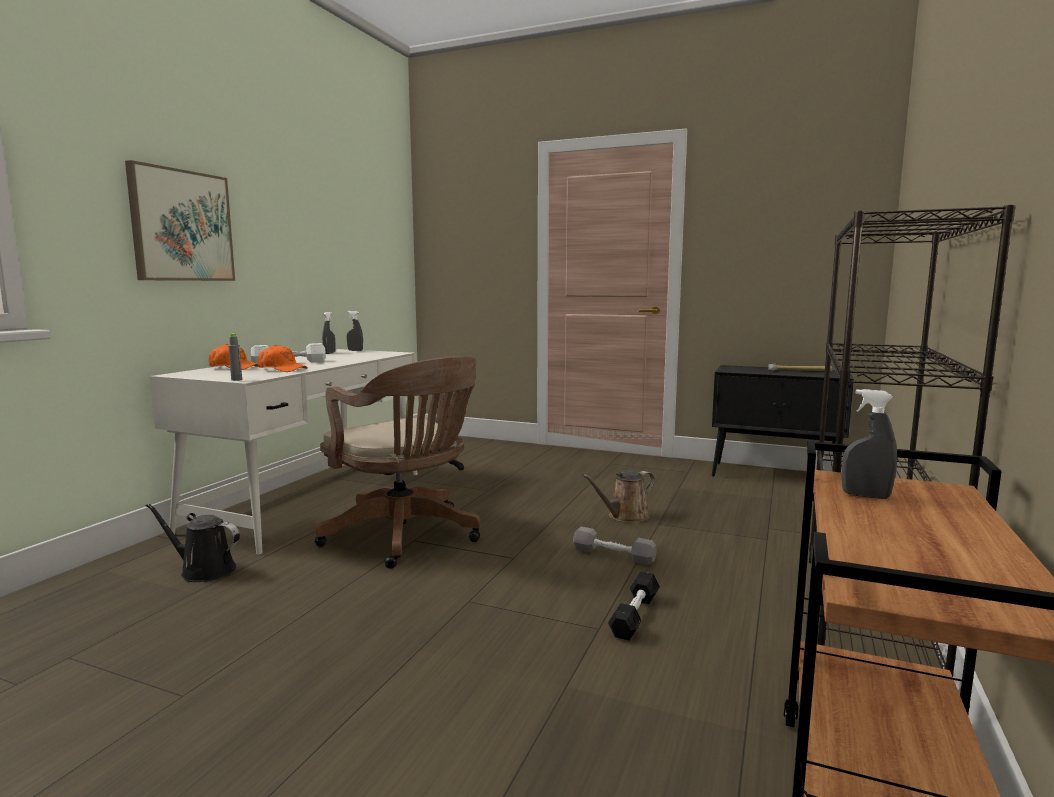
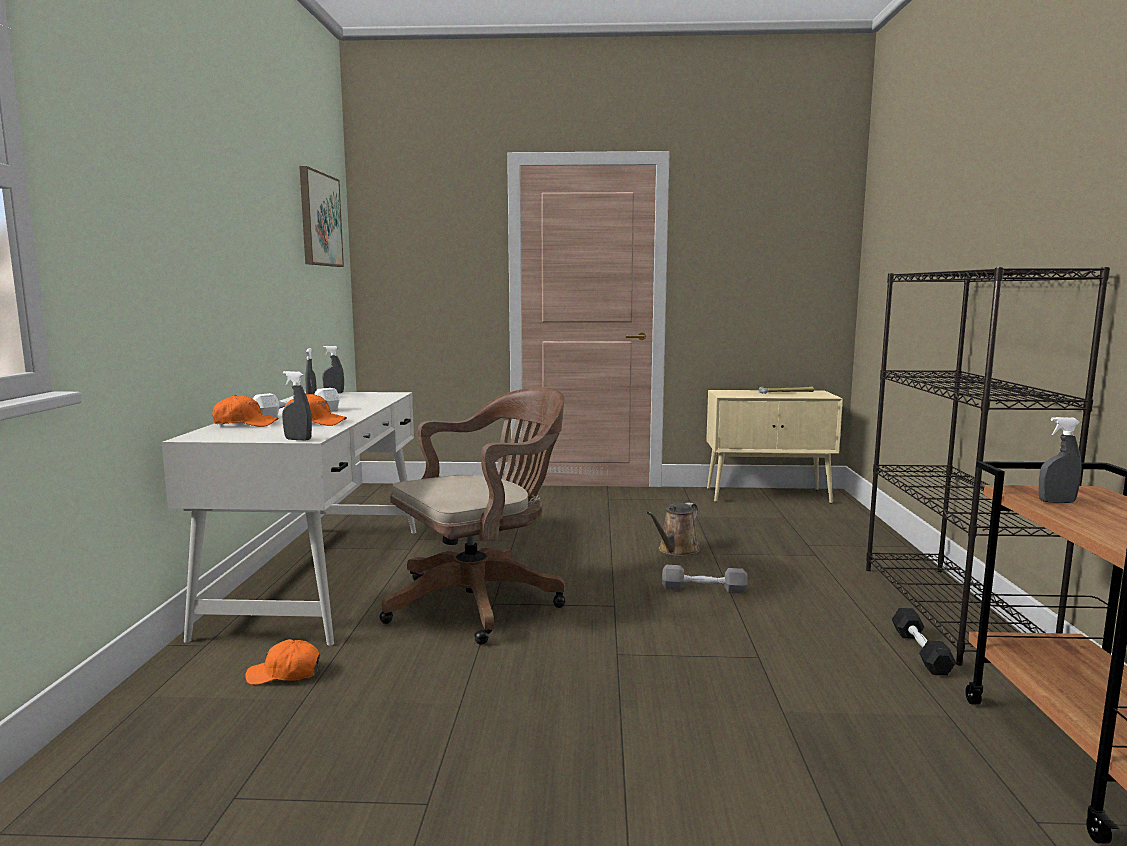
camera: 20 degrees left, 0 degrees up
picture [125,160,235,281] -> picture moved to [299,166,344,267]
black watering can [145,503,240,582] -> orange cap [245,639,320,685]
grey bottle [228,333,242,381] -> grey spray bottle [282,371,312,440]
brown office chair [315,356,481,569] -> brown office chair turned 60 degrees counterclockwise [379,387,565,645]
black dumbbell [608,571,660,640] -> black dumbbell moved to [892,608,956,675]
black cabinet [712,365,854,477] -> beige cabinet [706,390,843,504]

